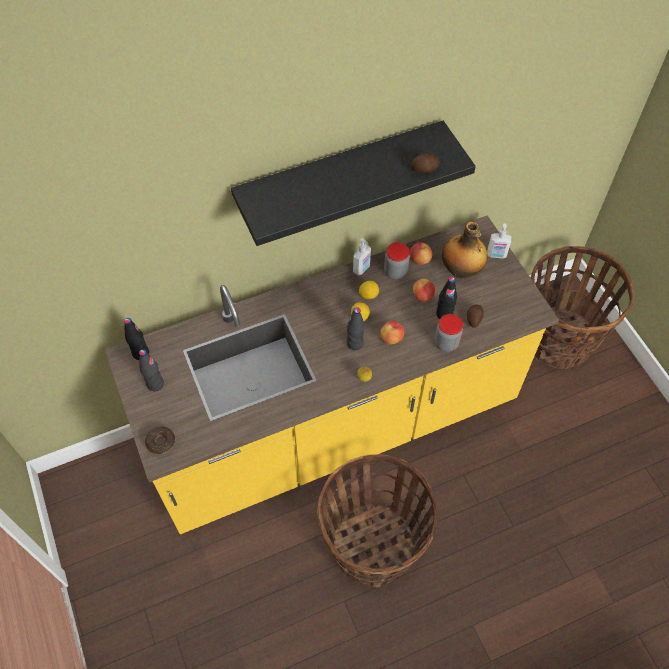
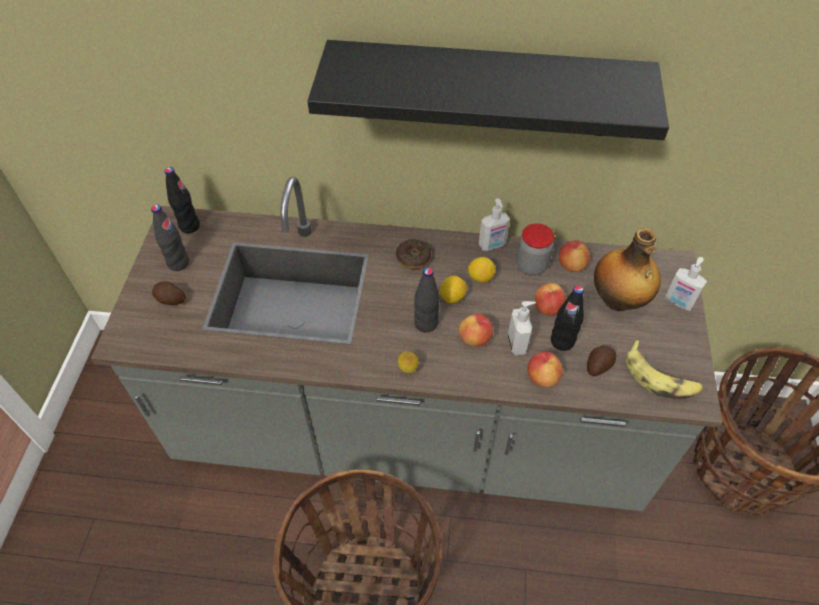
camera: 30 degrees right, 5 degrees down
yellow counter [105,215,559,534] -> grey counter [91,177,722,511]
donut [145,426,175,455] -> donut moved to [396,239,431,269]
potato [411,153,439,173] -> potato moved to [152,281,186,305]
jar [435,314,463,352] -> apple [528,352,563,387]
none -> soap dispenser [507,301,536,356]
none -> banana [626,340,703,399]

